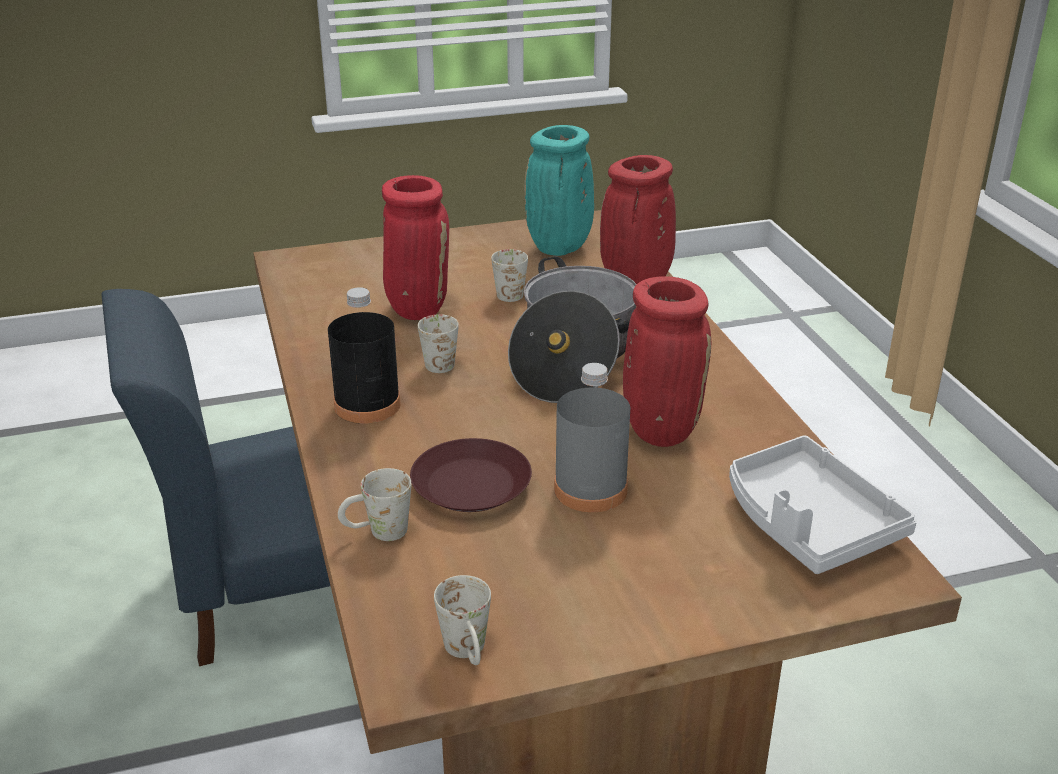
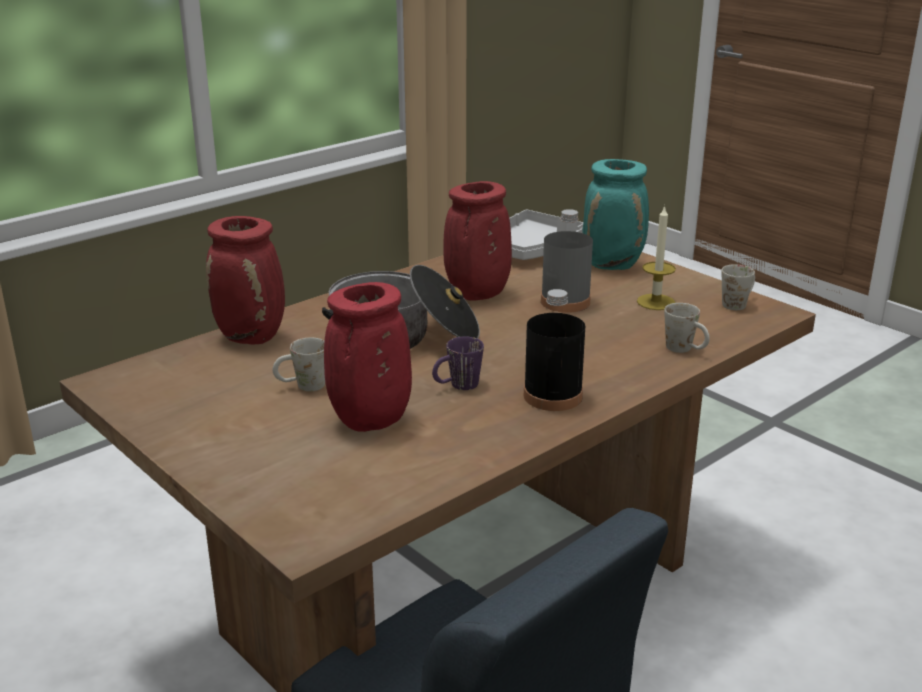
camera: 115 degrees left, 5 degrees down
brown plate [410,438,532,512] -> none
white mug [418,314,459,373] -> purple mug [432,336,484,390]
turquoise vase [525,125,594,256] -> turquoise vase moved to [582,159,649,270]
none -> candle [637,205,676,310]

